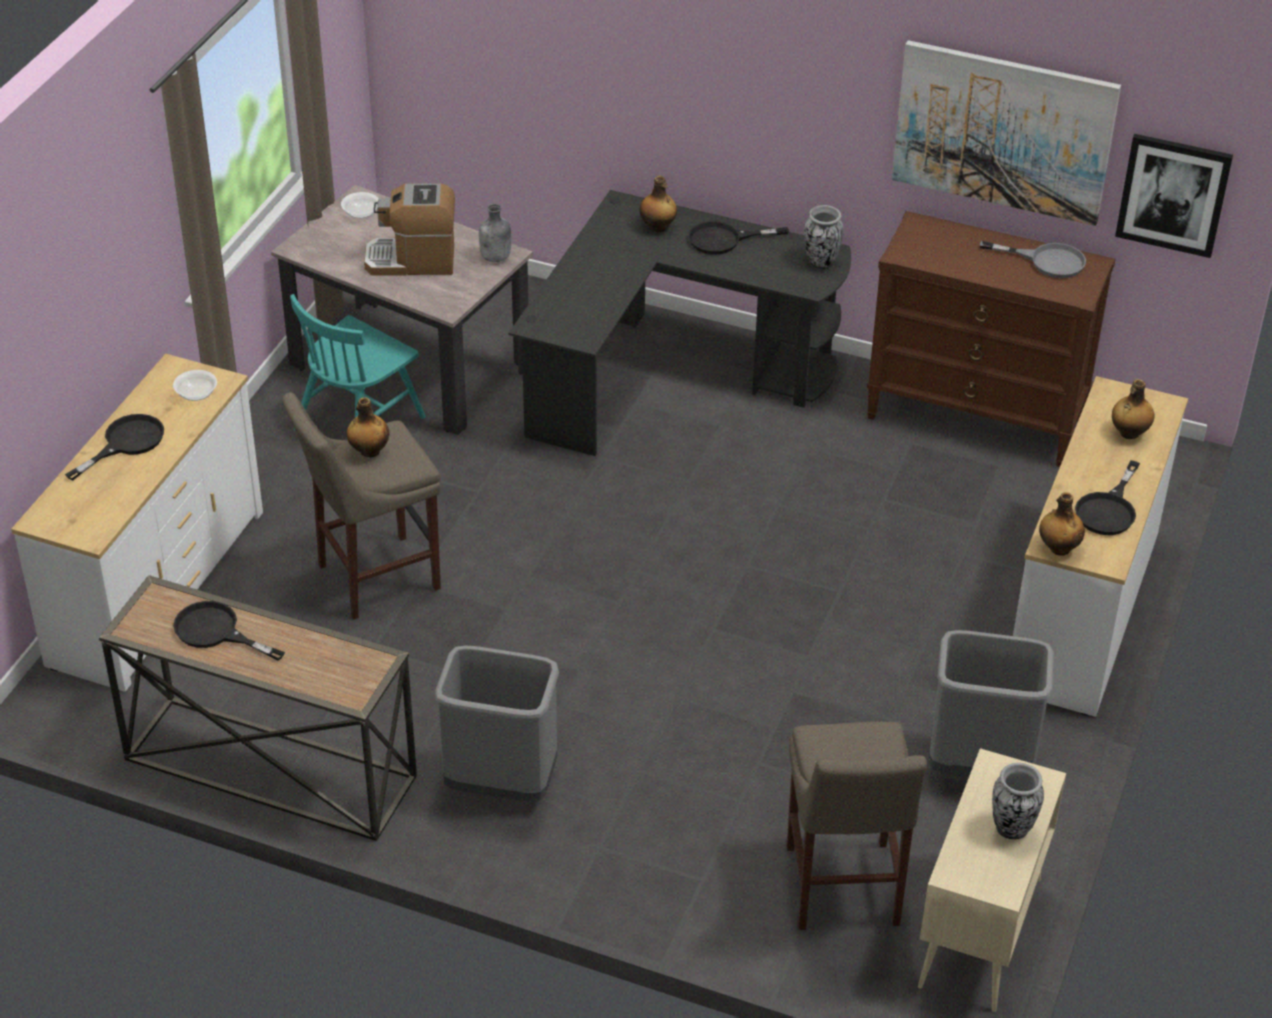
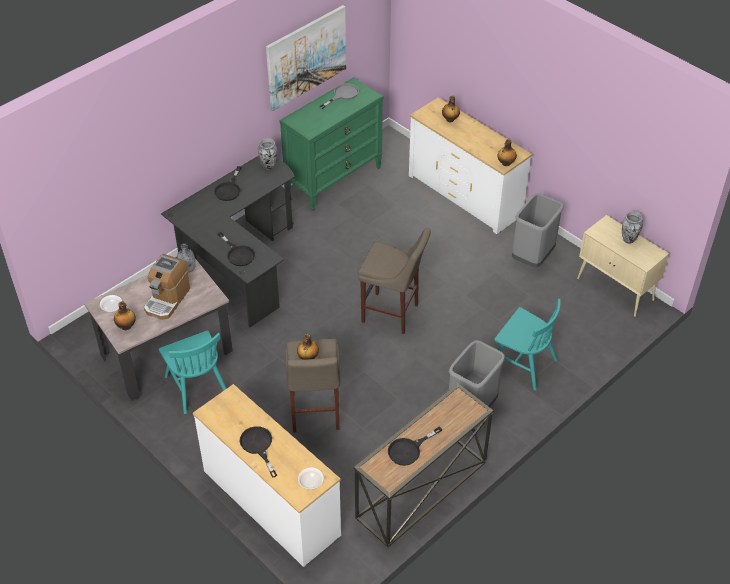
camera: 65 degrees left, 5 degrees up
bowl [173,370,217,401] -> bowl moved to [298,467,324,490]
bottle [640,176,677,233] -> bottle moved to [114,301,136,330]
beige stool [787,722,927,930] -> beige stool moved to [358,228,431,334]
brown dresser [867,211,1115,467] -> green dresser [280,77,384,211]
black frying pan [1075,460,1140,535] -> black frying pan moved to [218,232,255,266]
picture [1115,134,1233,258] -> none
none -> turquoise chair [494,299,561,390]

